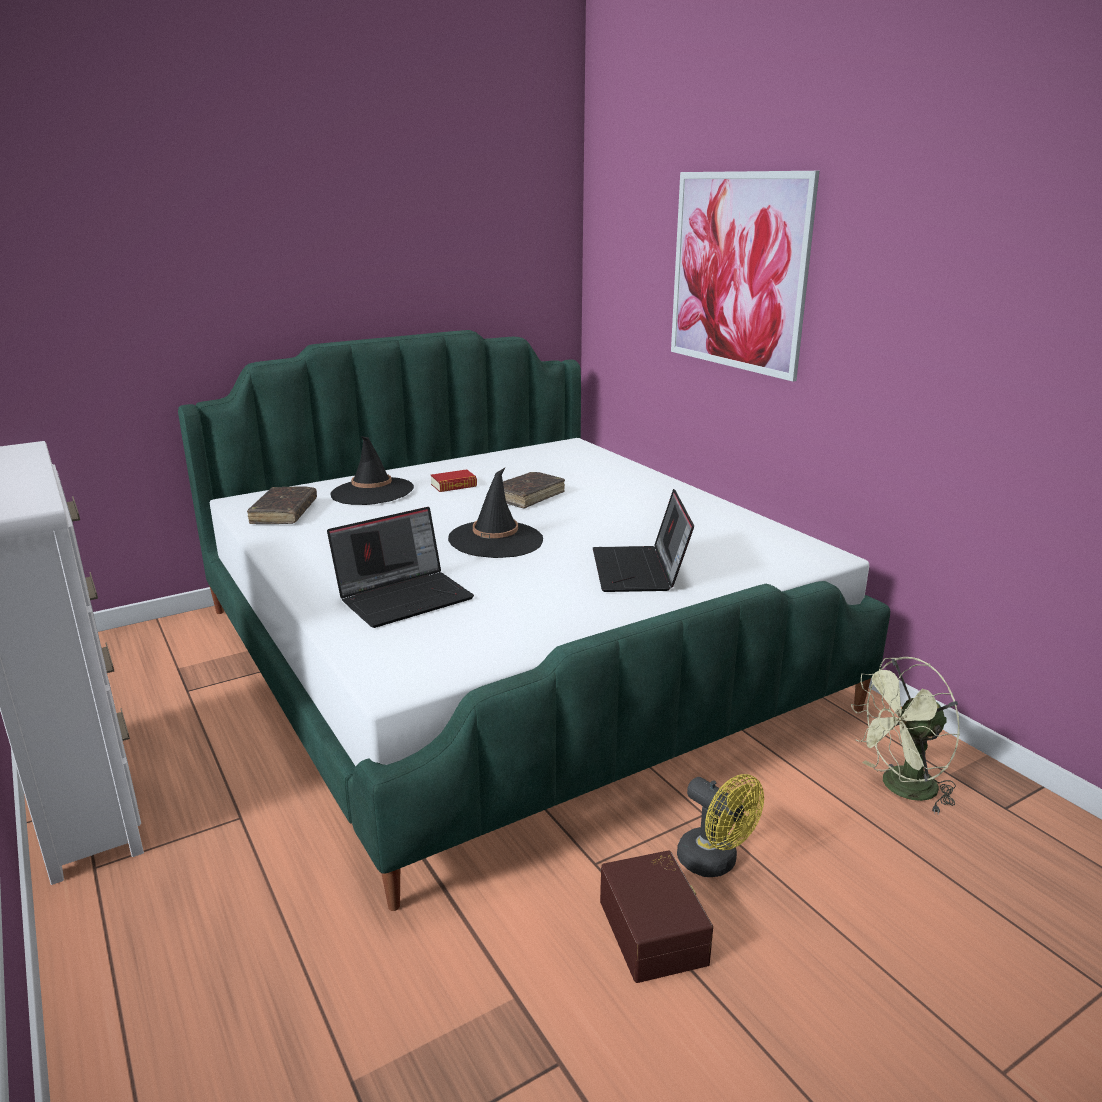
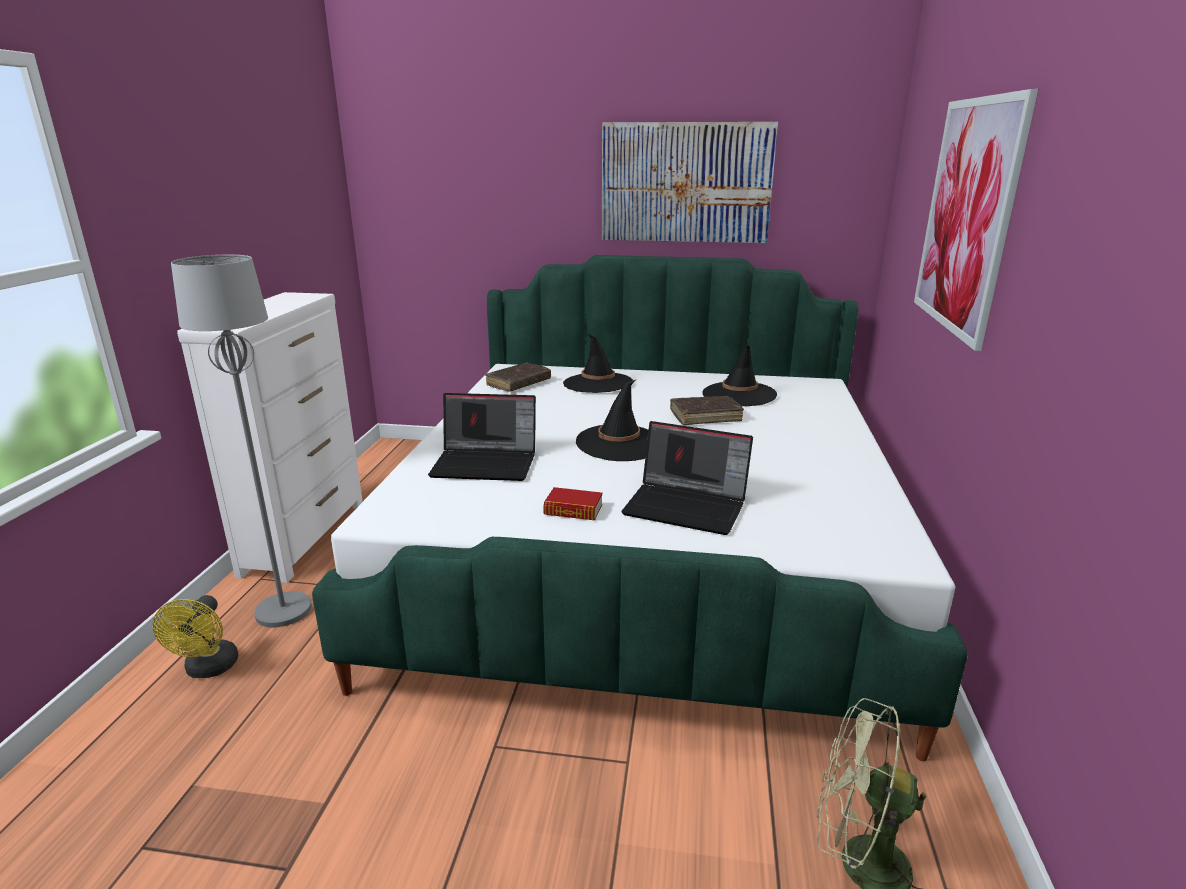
camera: 40 degrees right, 0 degrees up
book [431,469,477,492] -> book moved to [543,487,602,520]
laptop [593,489,694,592] -> laptop turned 105 degrees counterclockwise [621,421,753,535]
brown storage box [600,850,713,983] -> none
yellow fan [677,774,764,877] -> yellow fan moved to [153,595,238,678]
none -> grey floor lamp [171,255,312,627]
none -> picture [602,122,778,243]
none -> black hat [702,345,777,407]

